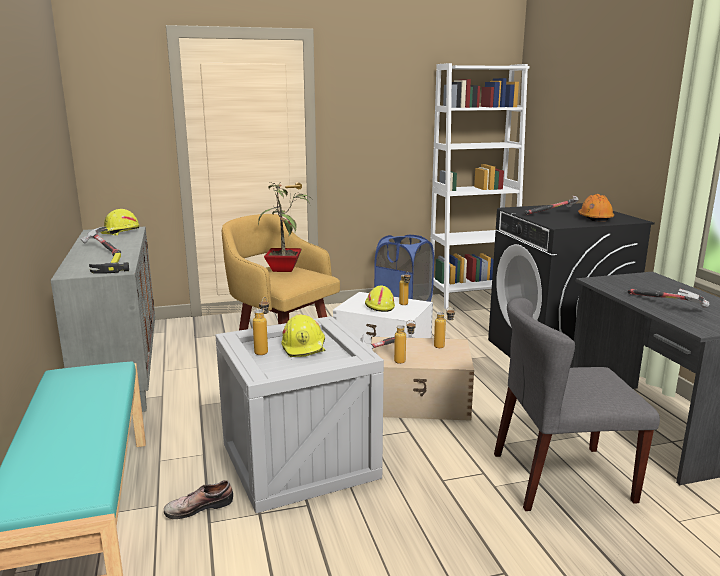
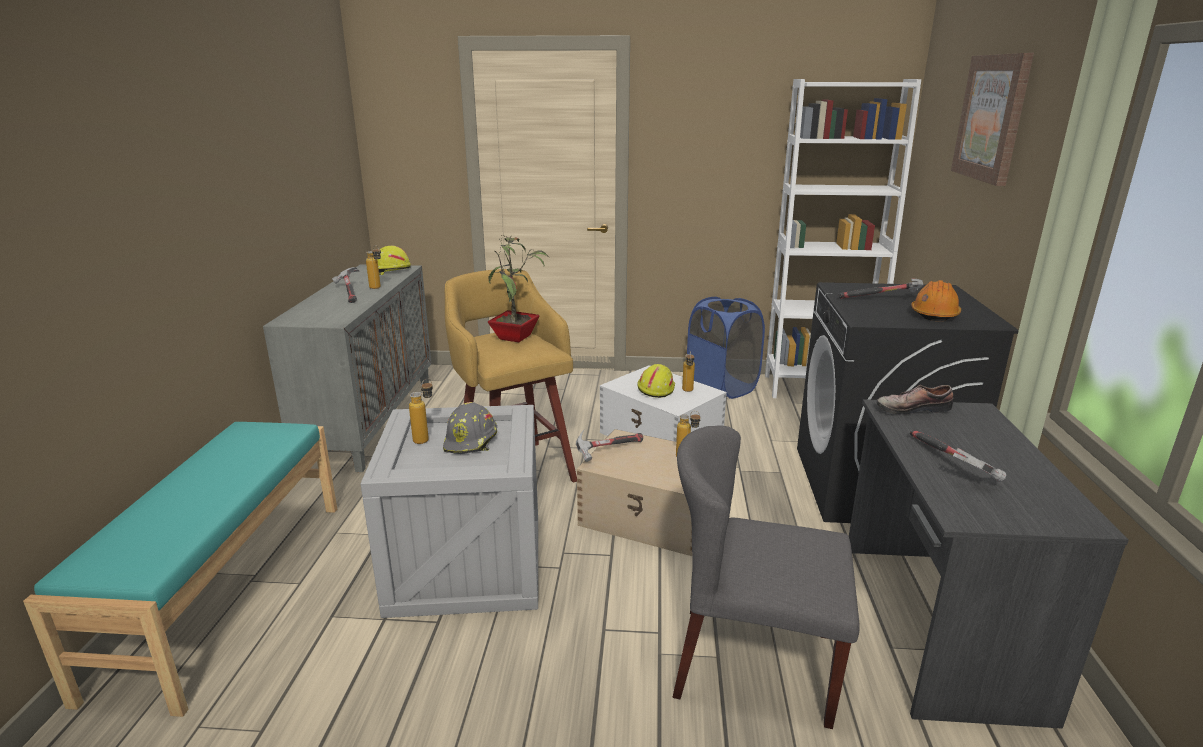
camera: 20 degrees right, 5 degrees up
hammer [89,253,129,274] -> none
shoe [164,480,233,519] -> shoe moved to [877,385,953,414]
yellow hard hat [281,314,326,357] -> grey hard hat [443,402,497,454]
bottle [394,320,416,364] -> bottle moved to [366,245,381,289]
none -> picture [951,53,1034,186]

